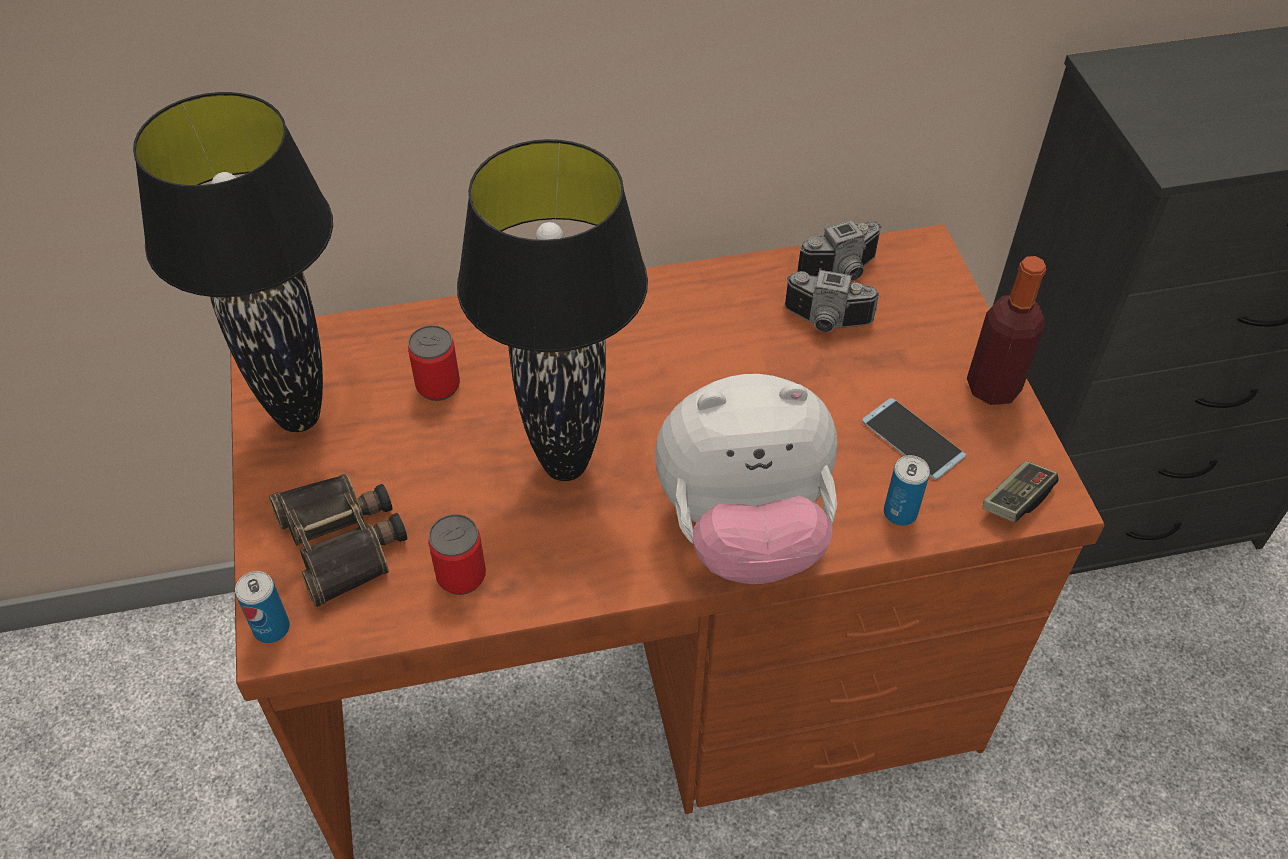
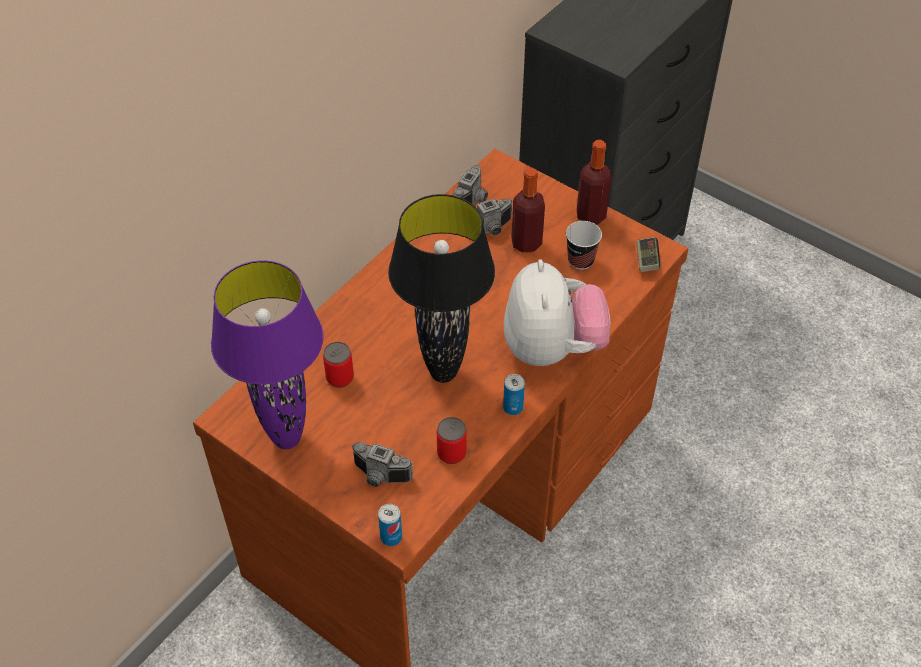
camera: 40 degrees left, 0 degrees up
black table lamp [133,92,333,432] -> purple table lamp [211,260,324,449]
binoculars [269,474,407,607] -> camera [352,442,413,487]
plush toy [655,374,838,584] -> plush toy turned 45 degrees counterclockwise [504,259,610,366]
phone [862,398,966,480] -> cup [566,221,602,270]
can [884,455,930,526] -> can moved to [503,374,525,415]
none -> bottle [511,167,545,253]

